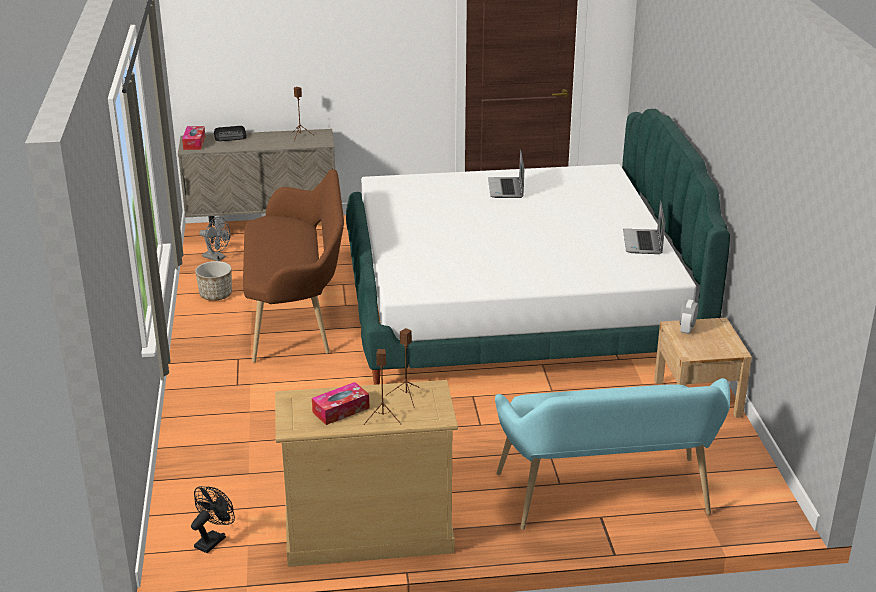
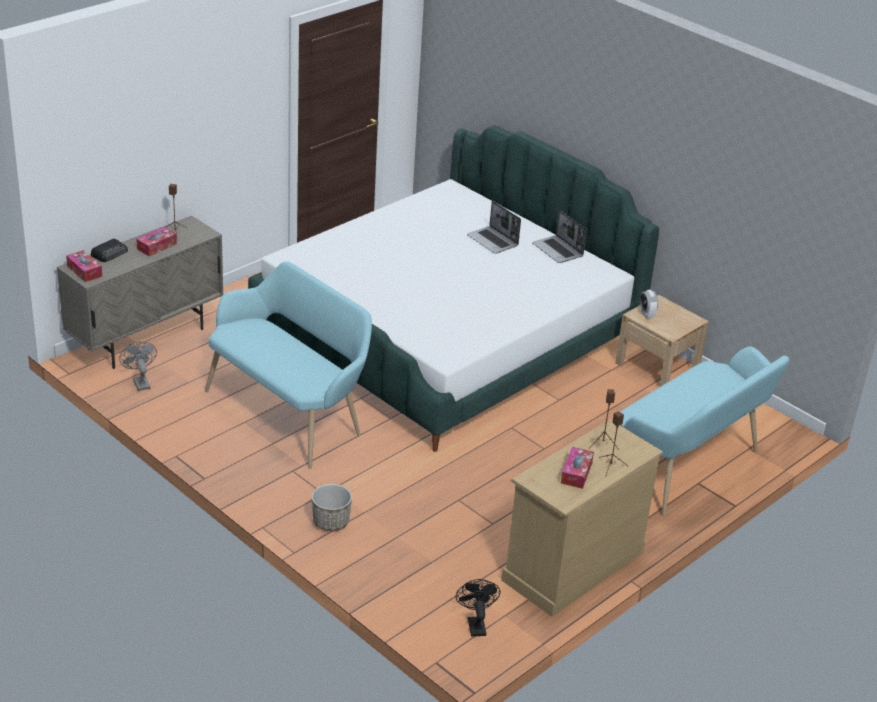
camera: 40 degrees left, 5 degrees up
planter [195,261,232,301] -> planter moved to [312,484,352,531]
grey fan [199,217,231,261] -> grey fan turned 105 degrees counterclockwise [119,342,157,391]
brown bench [243,169,344,362] -> turquoise bench [205,261,372,469]
laptop [488,149,524,198] -> laptop moved to [467,201,521,254]
none -> tissue box [136,227,177,256]

